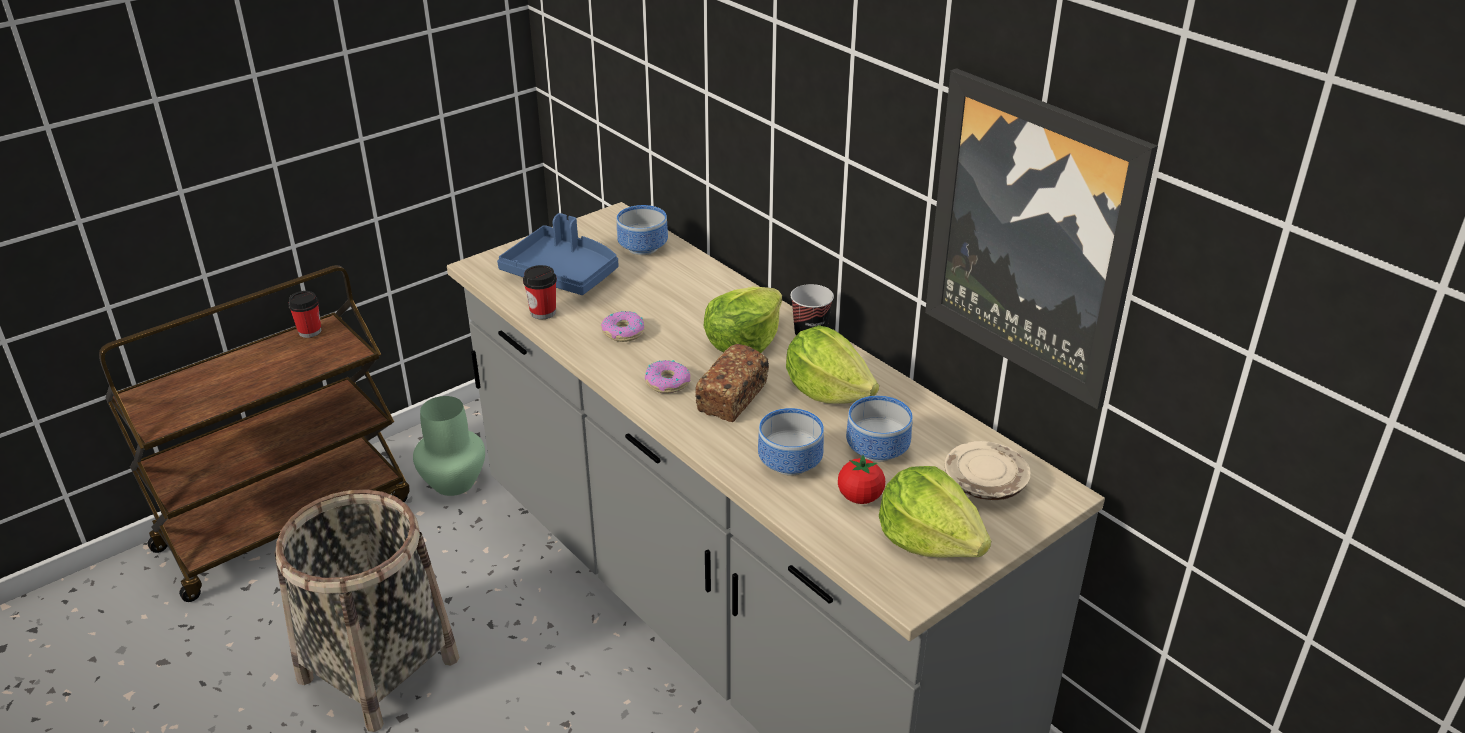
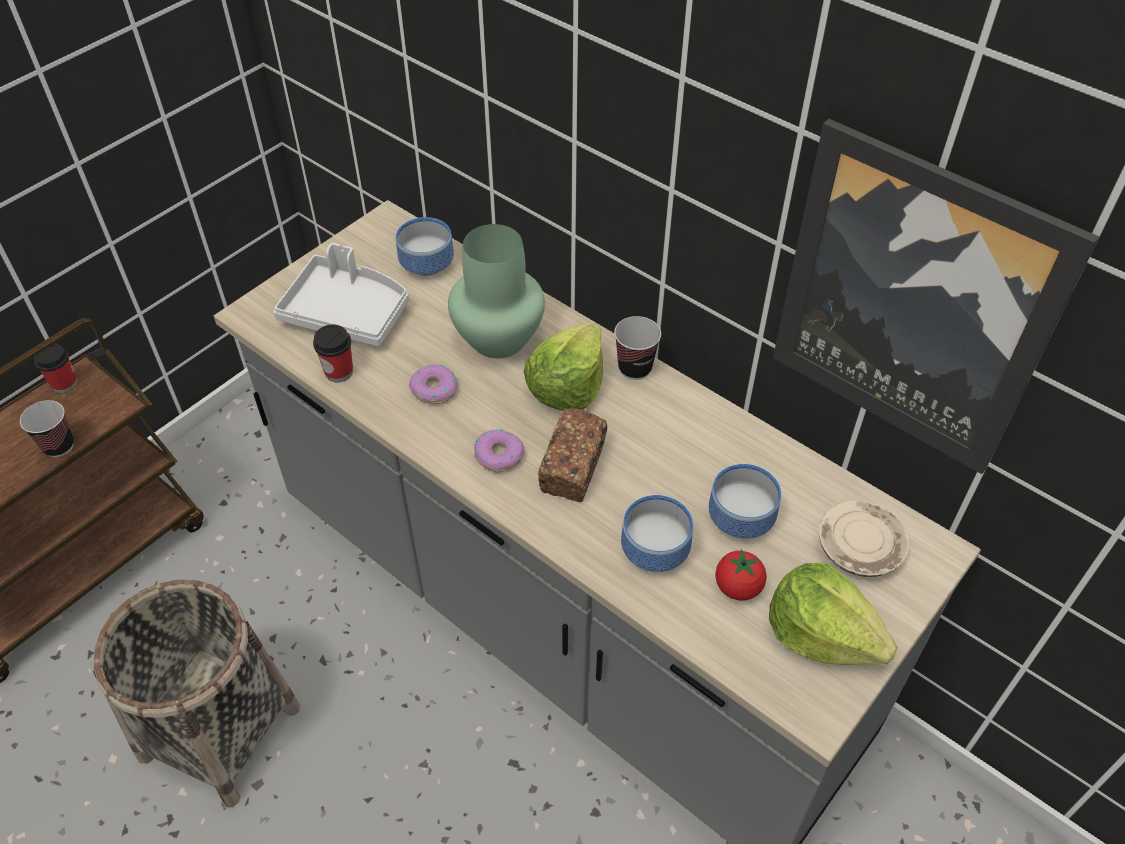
camera: 10 degrees left, 15 degrees up
green vase [413,396,485,496] -> green vase moved to [448,224,545,358]
blue tray [497,213,618,295] -> white tray [273,243,409,346]
lettuce [786,325,879,404] -> none
none -> cup [20,400,74,457]

